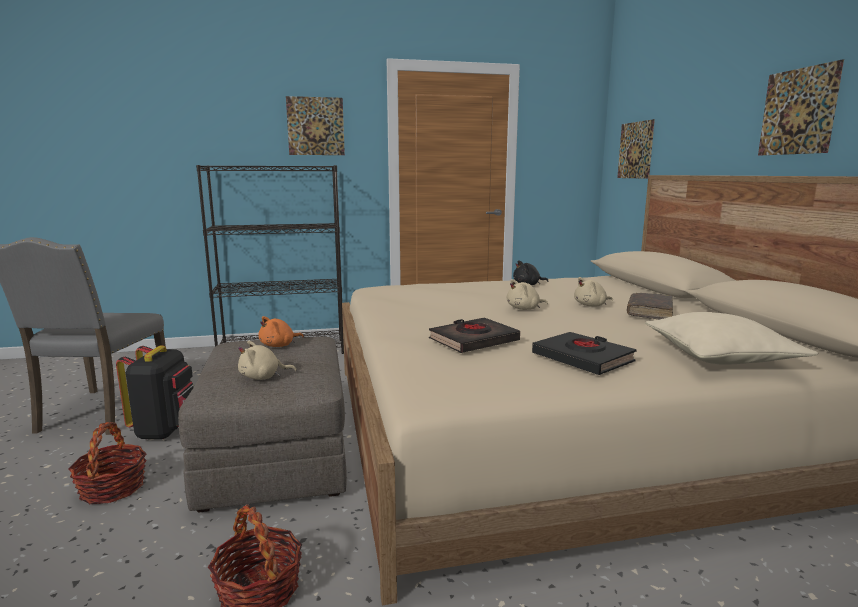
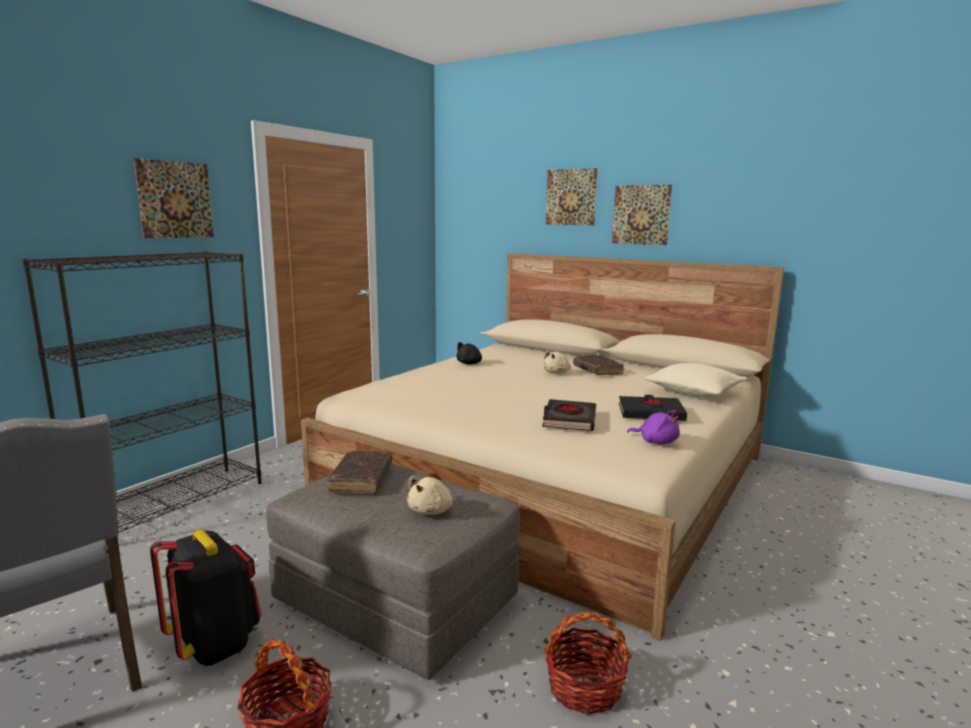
camera: 45 degrees left, 0 degrees up
orange plush toy [259,316,304,347] -> brown book [327,451,392,494]
beige plush toy [507,279,548,310] -> none
picture [617,119,655,179] -> picture moved to [546,168,598,226]
none -> purple plush toy [627,410,680,444]

